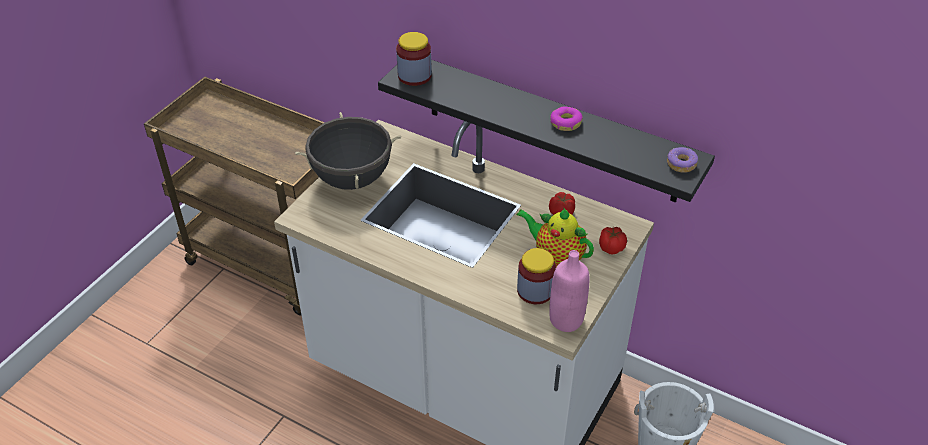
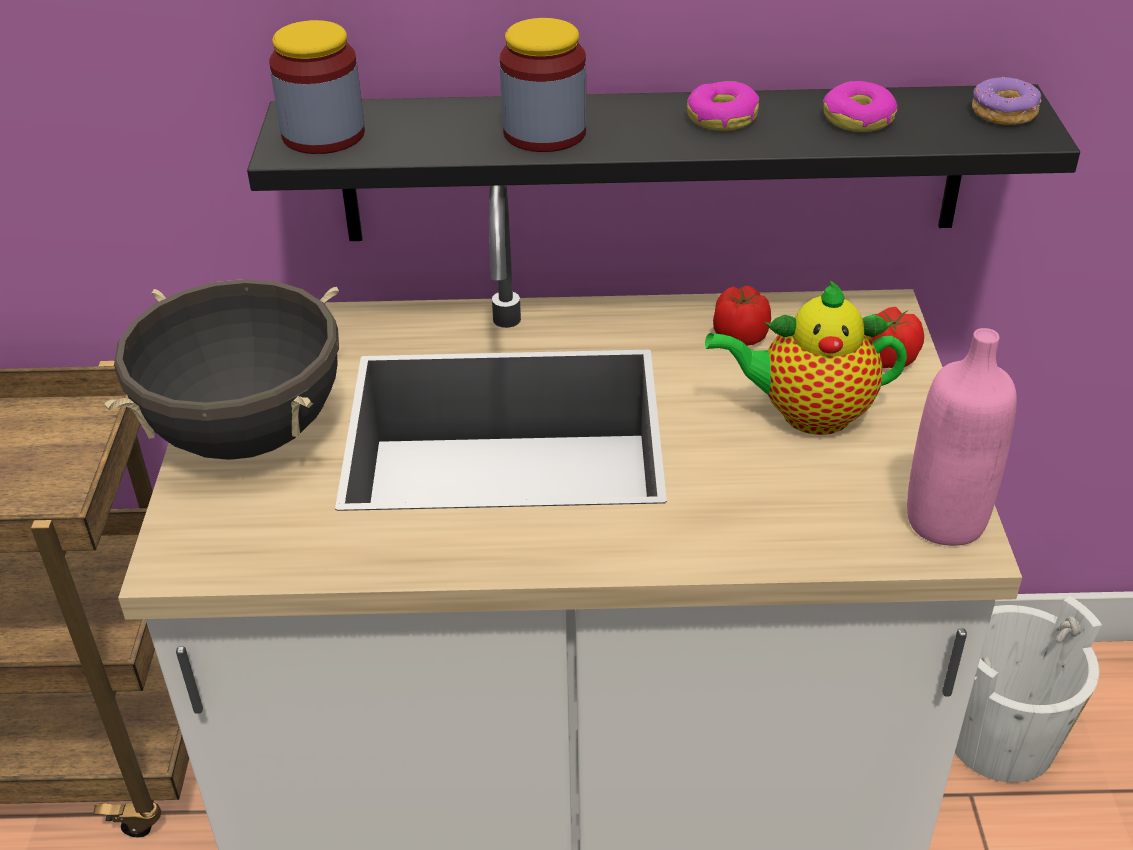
camera: 30 degrees left, 5 degrees down
jar [517,248,556,304] -> jar moved to [500,18,586,152]
none -> donut [823,81,898,132]

